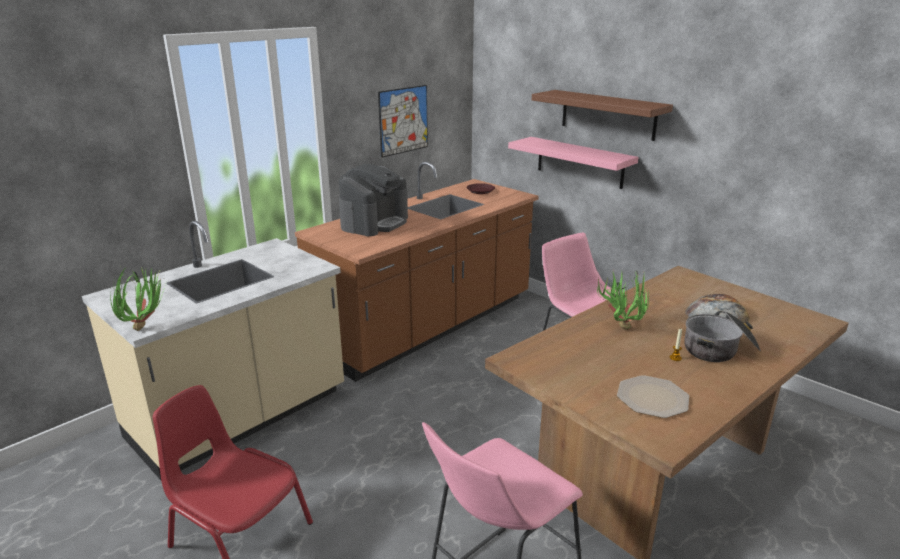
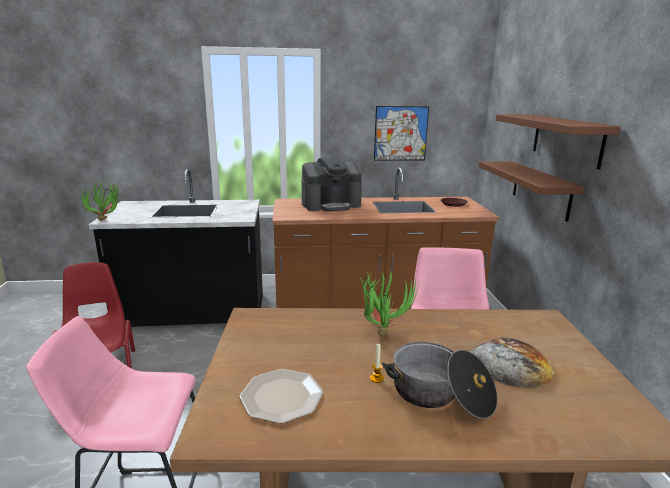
camera: 40 degrees right, 5 degrees down
beige counter [82,221,344,480] -> black counter [89,169,263,327]
pink shelf [508,137,639,189] -> brown shelf [479,161,585,222]

